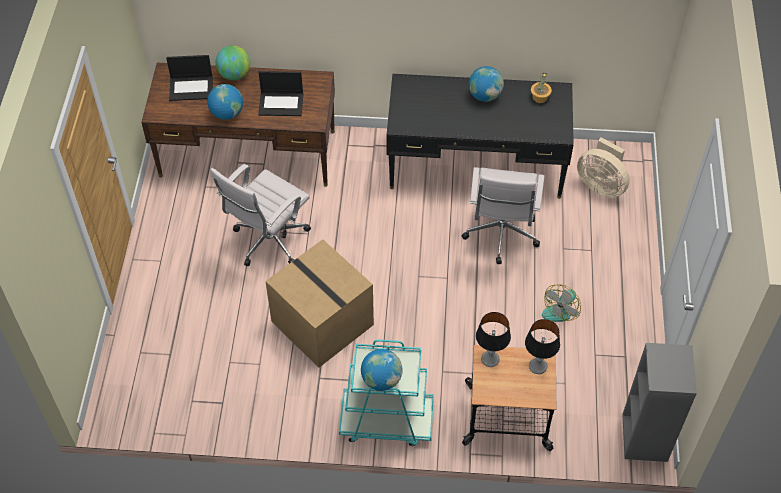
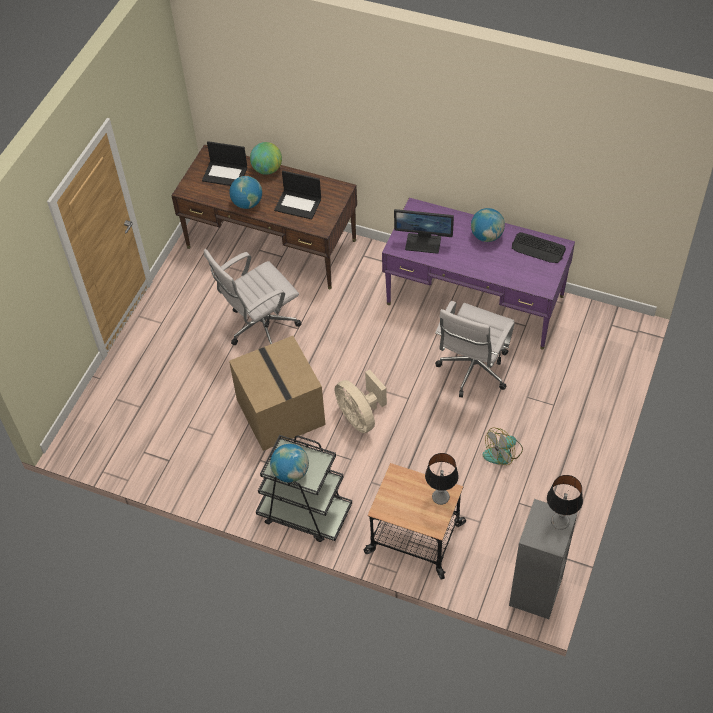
camera: 20 degrees right, 0 degrees up
turquoise cart [339,340,434,446] -> black cart [256,435,352,542]
black desk [387,74,574,199] -> purple desk [382,198,575,349]
table lamp [476,312,511,367] -> table lamp moved to [547,475,583,530]
potted plant [531,73,552,103] -> keyboard [512,232,566,263]
beige fan [577,138,630,198] -> beige fan moved to [335,369,387,433]
none -> monitor [394,209,454,254]

